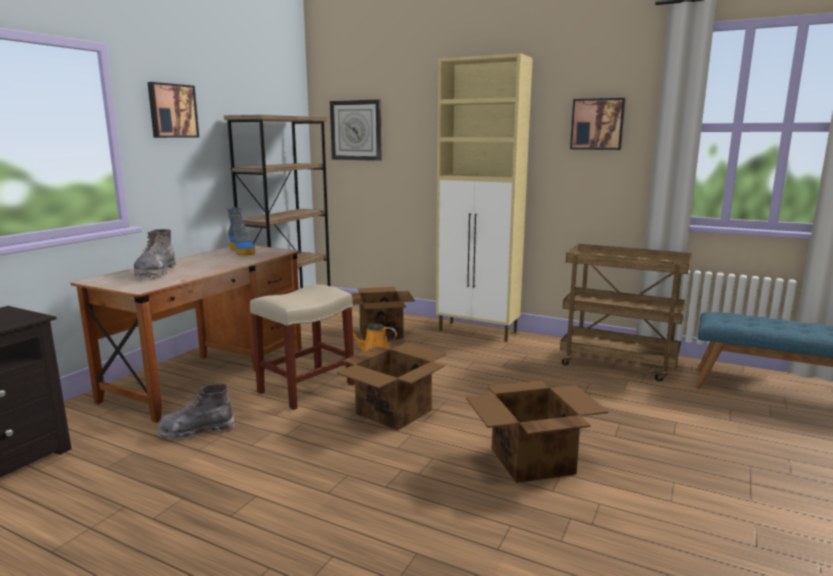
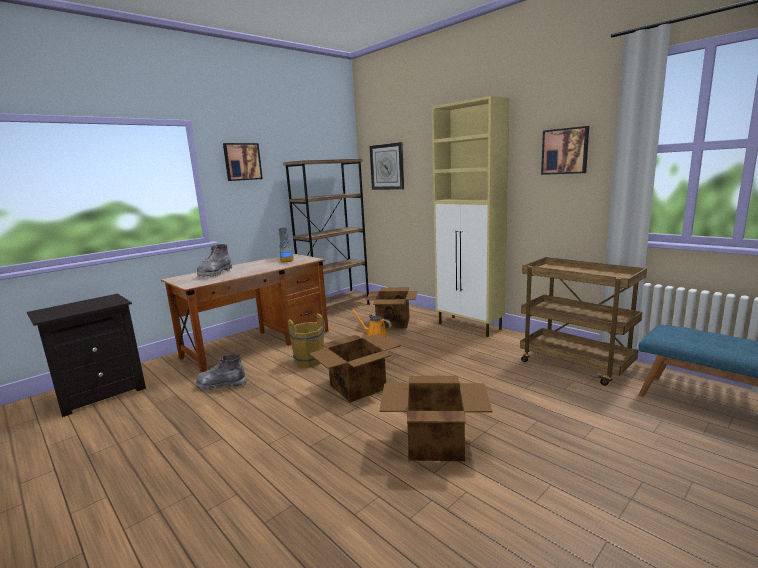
camera: 20 degrees right, 0 degrees up
beige stool [250,284,355,410] -> brown bucket [288,313,325,367]

